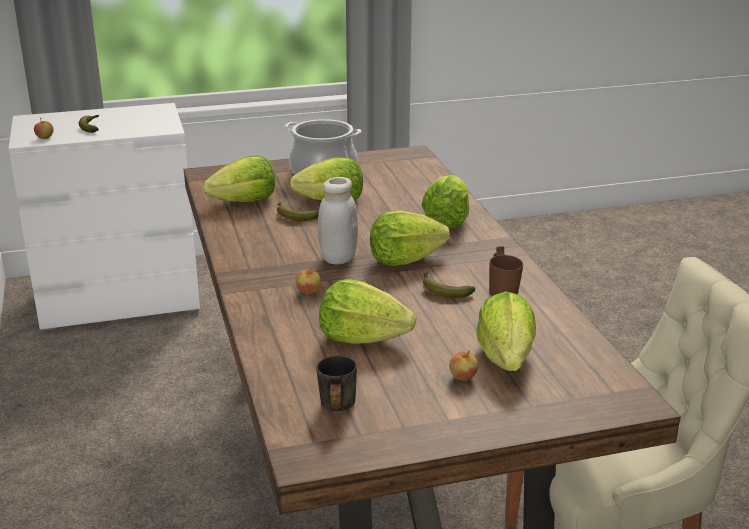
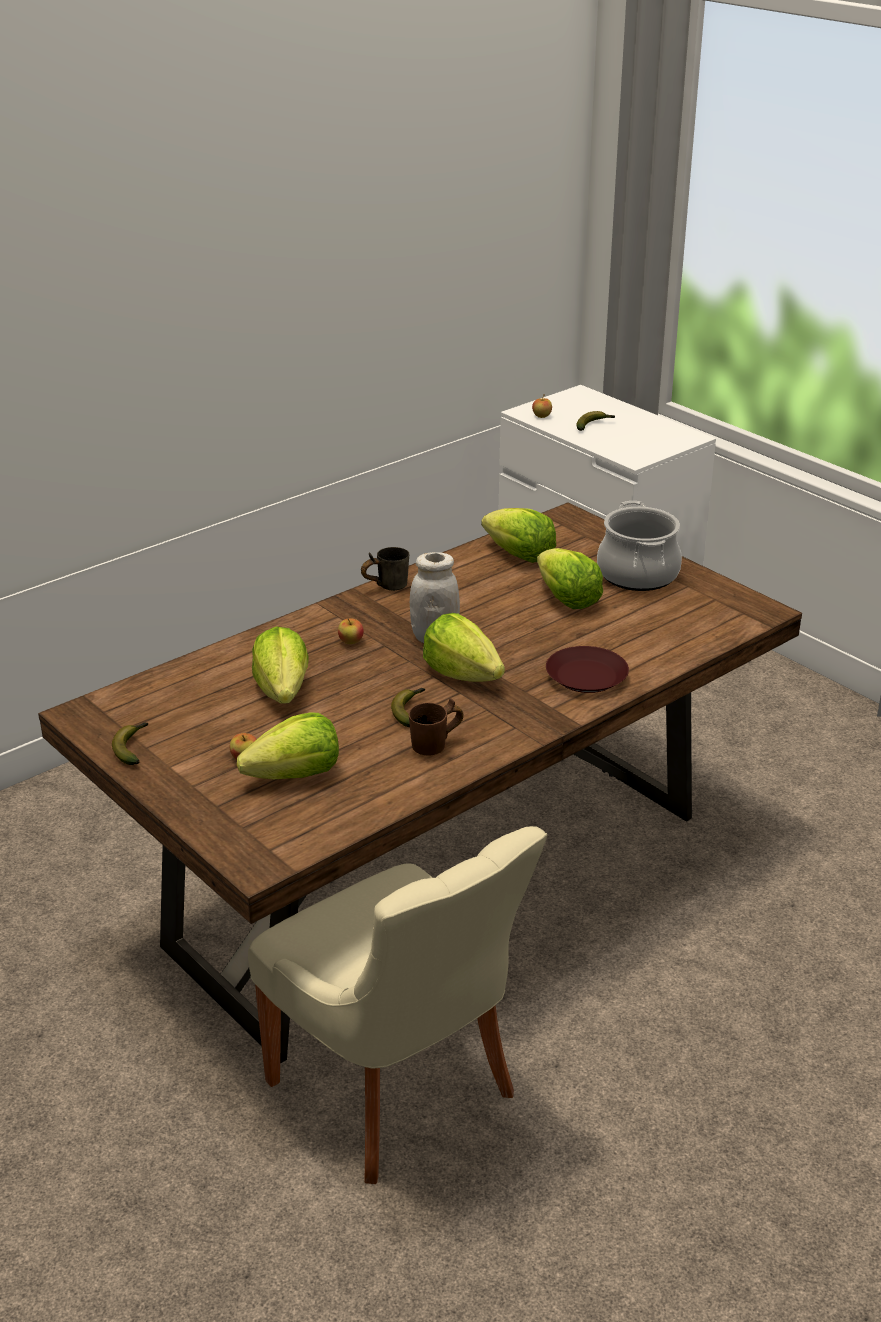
camera: 65 degrees right, 5 degrees up
banana [277,202,319,221] -> banana moved to [112,722,148,765]
grey mug [316,356,357,411] -> grey mug moved to [361,547,409,591]
lettuce [421,175,469,228] -> brown plate [546,646,629,693]

